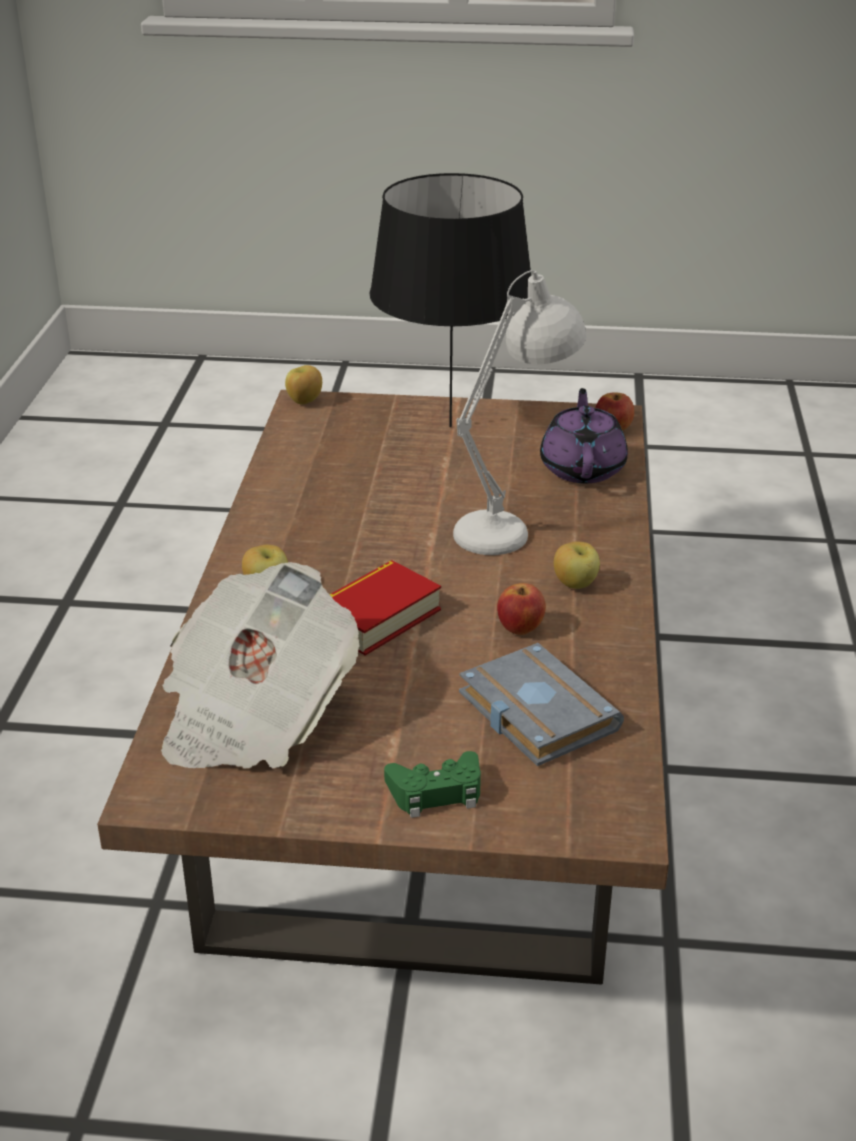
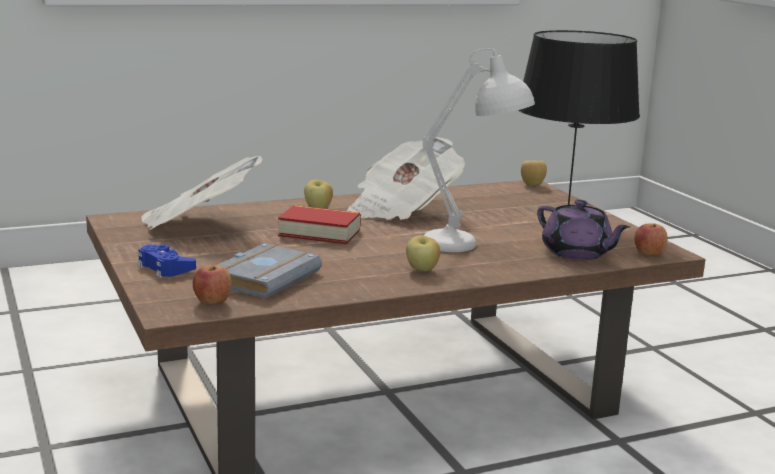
camera: 60 degrees right, 15 degrees down
green game controller [384,751,481,818] -> blue game controller [138,244,196,278]
apple [497,583,546,635] -> apple moved to [193,265,232,304]
purple teapot [540,388,628,483] -> purple teapot turned 75 degrees clockwise [537,200,630,260]
none -> newspaper [347,137,465,220]

